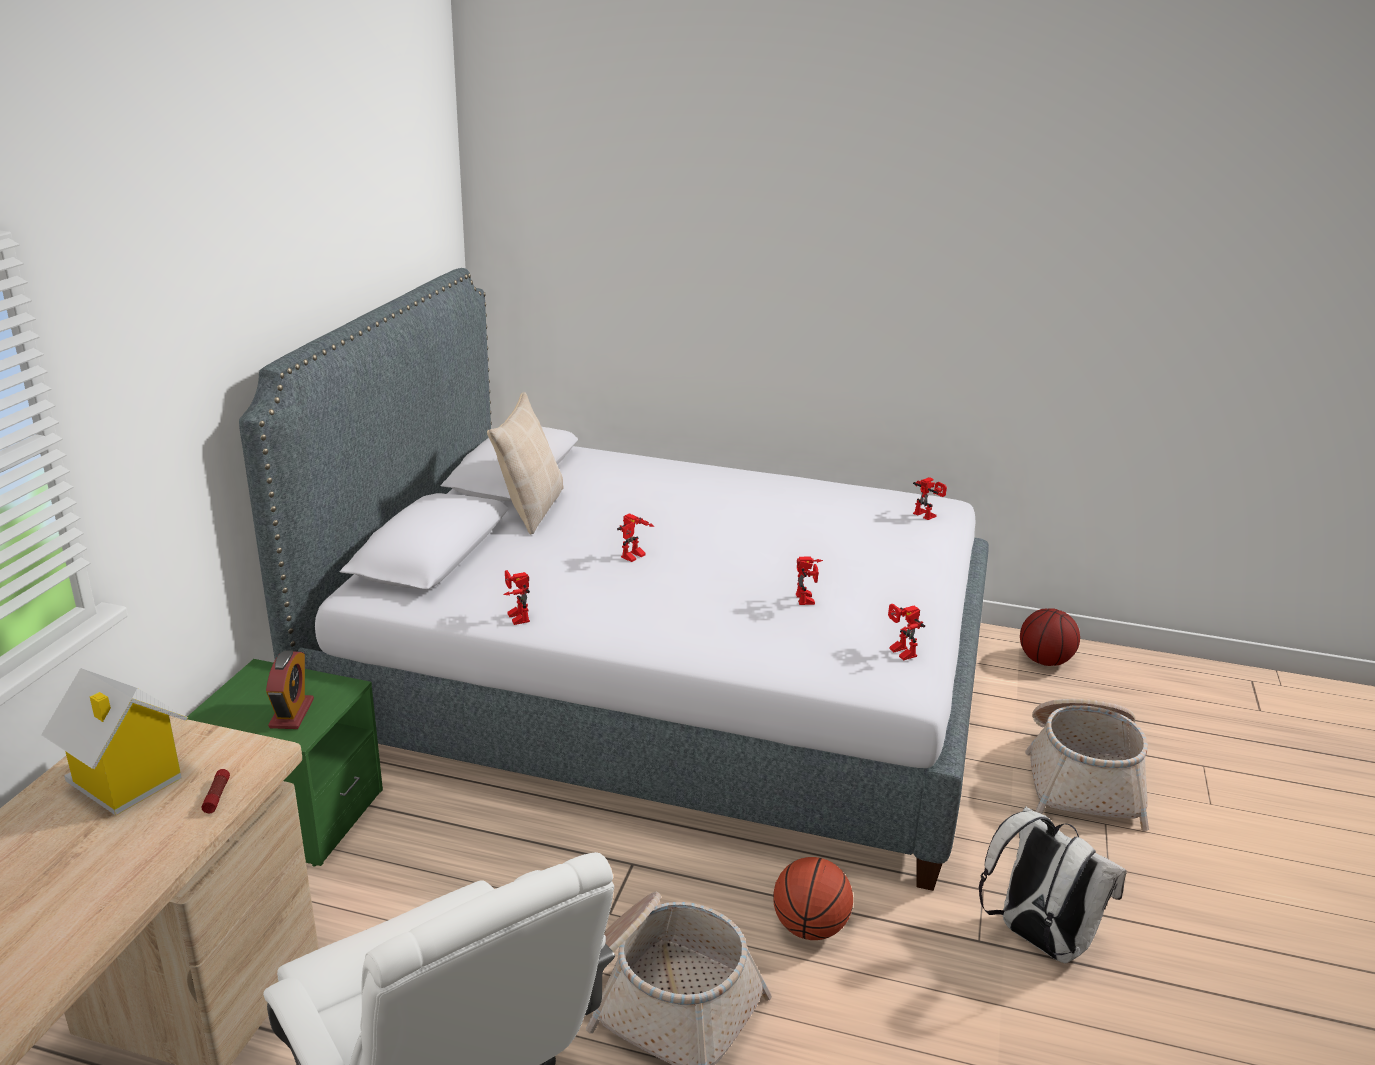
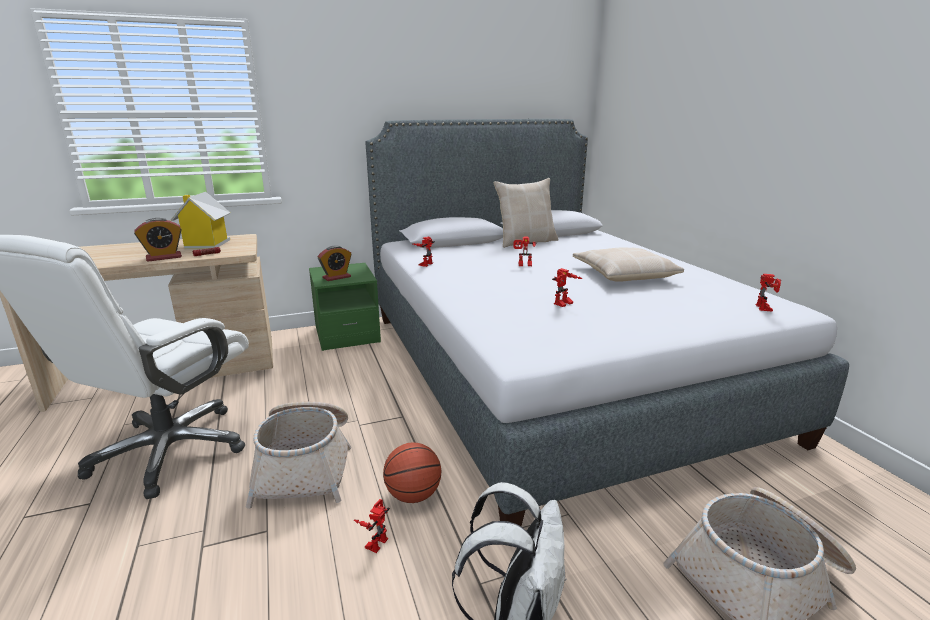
camera: 55 degrees right, 5 degrees down
toy robot [888,604,925,660] -> toy robot moved to [354,499,390,553]
basketball [1020,608,1080,666] -> none
none -> alarm clock [134,218,182,262]
none -> beige pillow [573,247,684,282]

